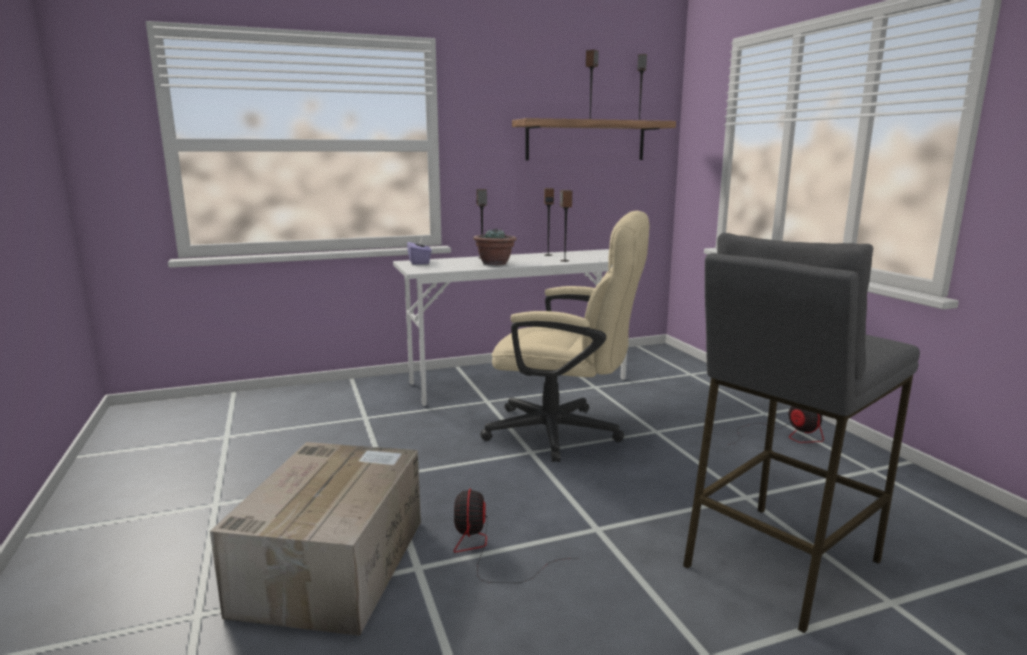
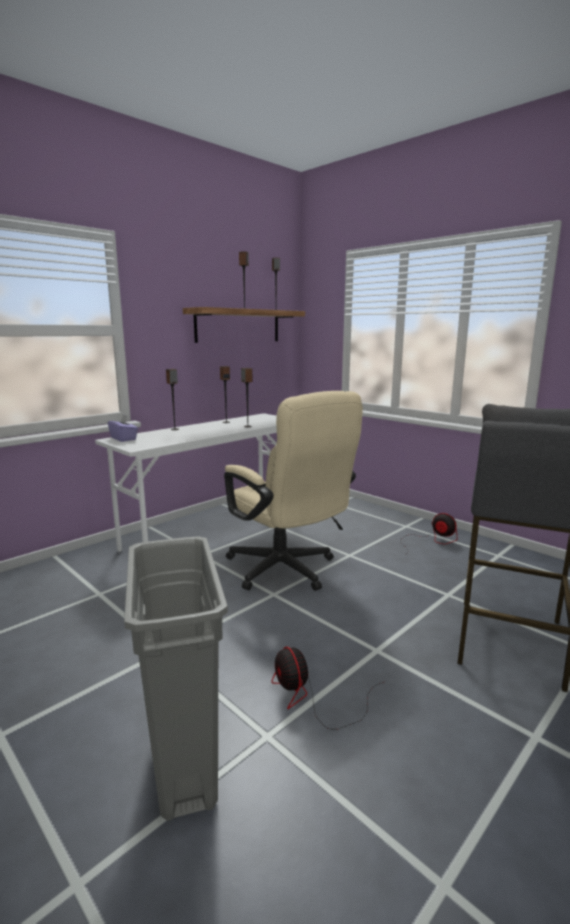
camera: 25 degrees left, 0 degrees up
cardboard box [210,442,421,636] -> grey trash can [124,536,228,821]
potted plant [473,228,517,265] -> none
beige office chair [480,210,650,462] -> beige office chair turned 60 degrees clockwise [224,391,363,591]

